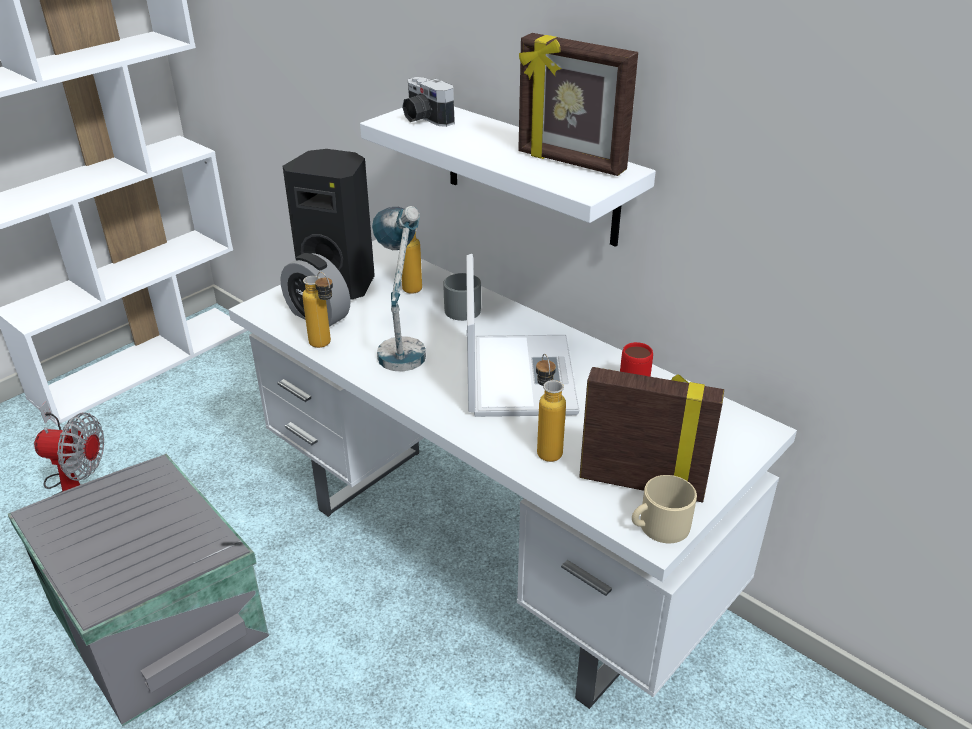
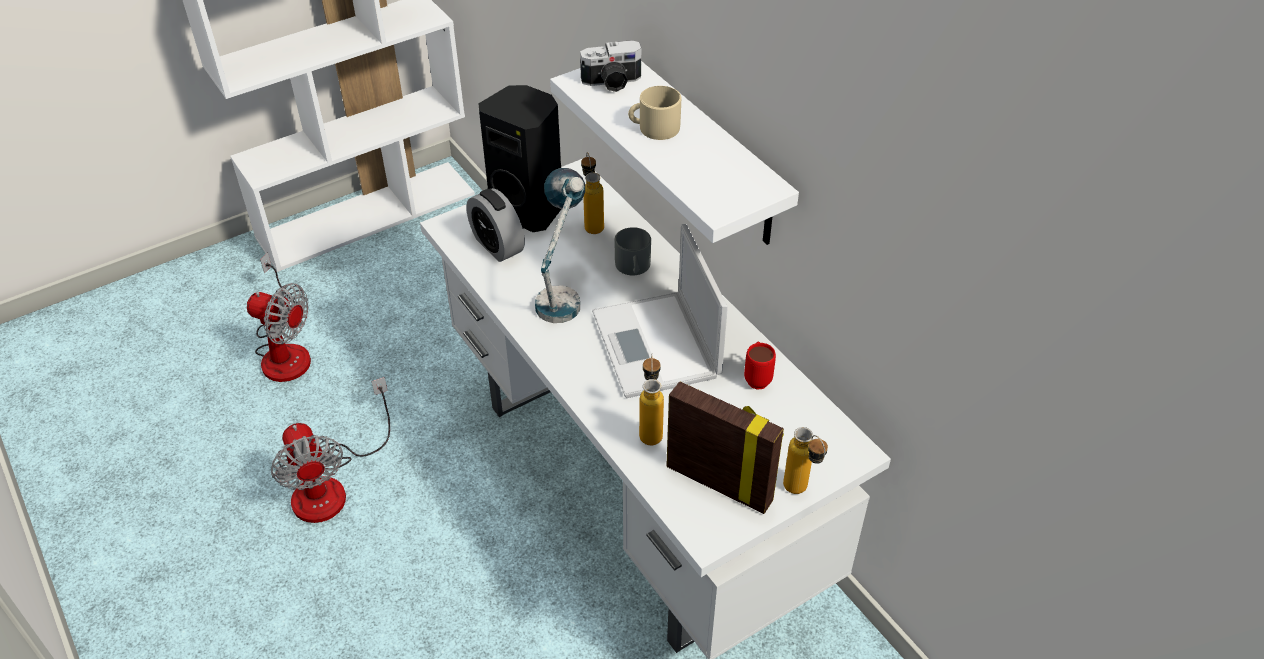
camera: 15 degrees right, 10 degrees up
grey storage box [8,454,269,726] -> fan [271,377,390,523]
bottle [302,272,333,348] -> bottle moved to [783,427,828,494]
camera [402,77,455,127] -> camera turned 75 degrees counterclockwise [580,40,641,92]
laptop [466,254,579,417] -> laptop turned 150 degrees clockwise [592,224,728,398]
picture frame [518,33,638,176] -> none
beige mug [632,475,697,543] -> beige mug moved to [628,86,681,140]

